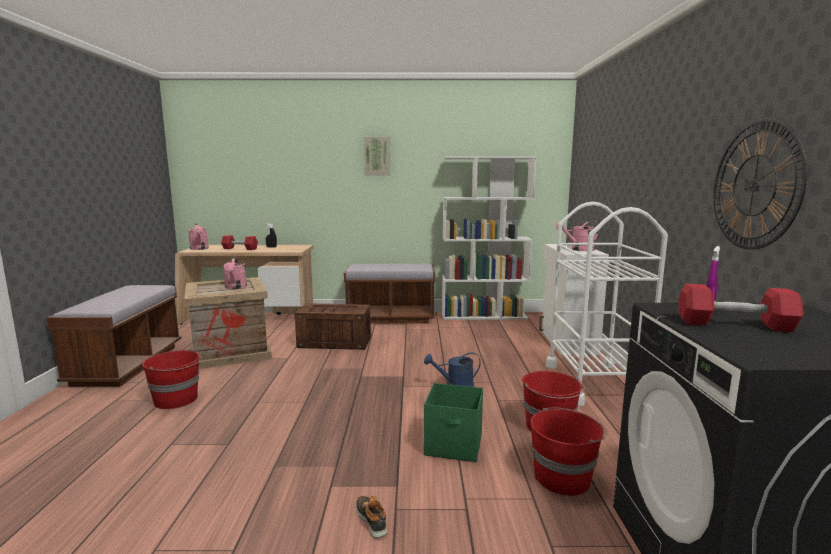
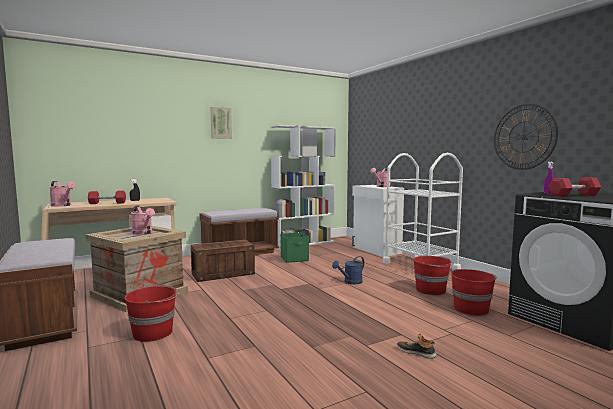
camera: 30 degrees left, 5 degrees down
green storage box [424,383,483,462] -> green storage box moved to [281,232,309,263]

